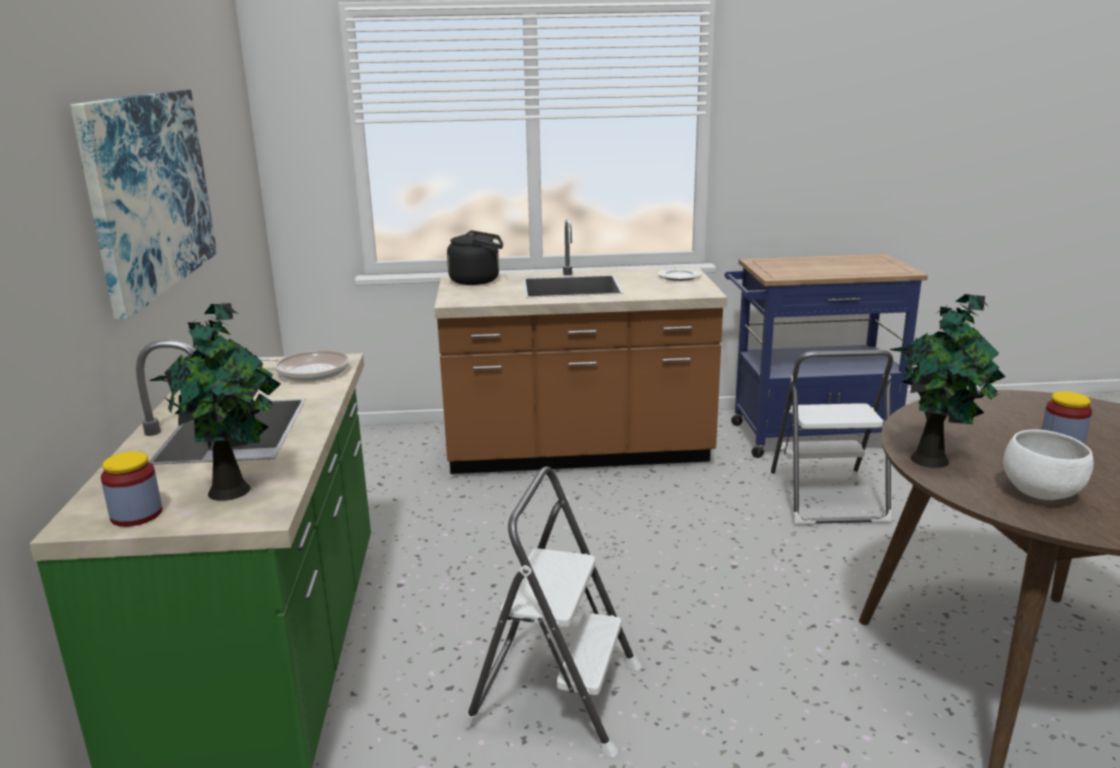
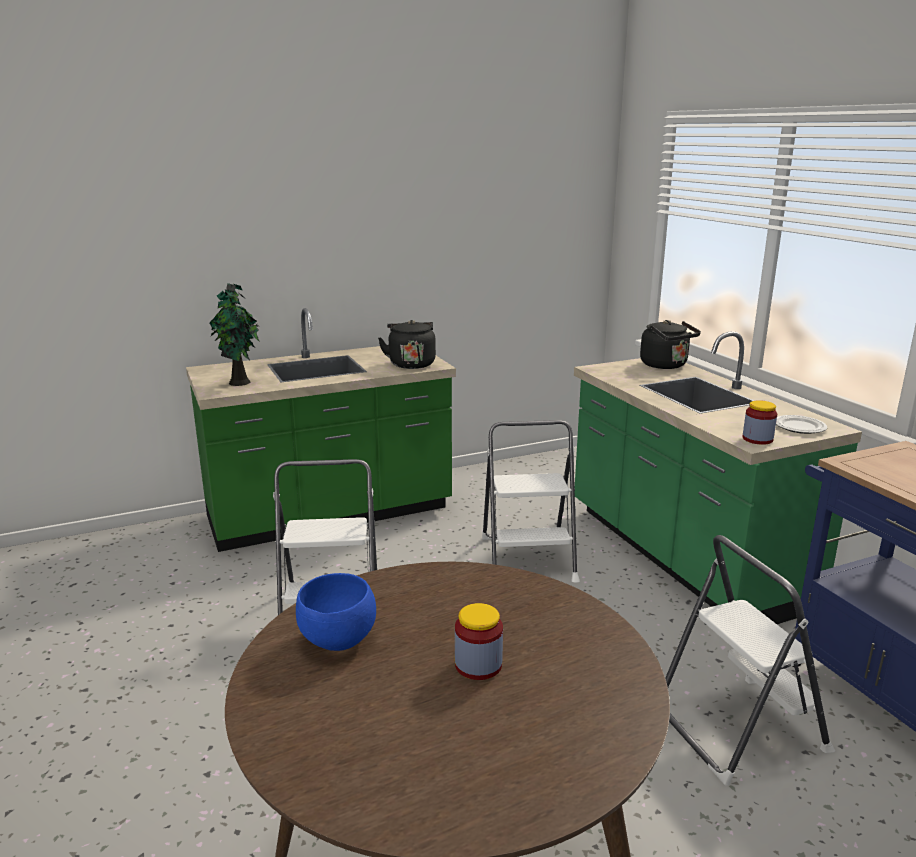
camera: 70 degrees right, 0 degrees up
picture [70,90,217,320] -> none
jar [101,451,162,527] -> jar moved to [742,400,777,445]
frying pan [258,350,349,382] -> black kettle [378,320,436,369]
brown counter [434,219,728,474] -> green counter [574,331,862,624]
potted plant [890,294,1005,468] -> none
white bowl [1003,429,1094,500] -> blue bowl [296,573,376,651]
none -> white step ladder [482,420,580,583]

